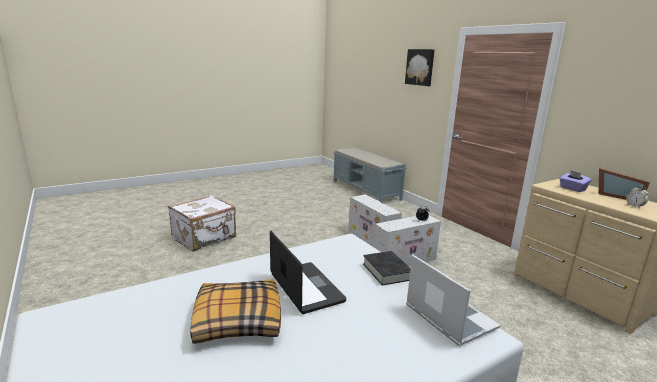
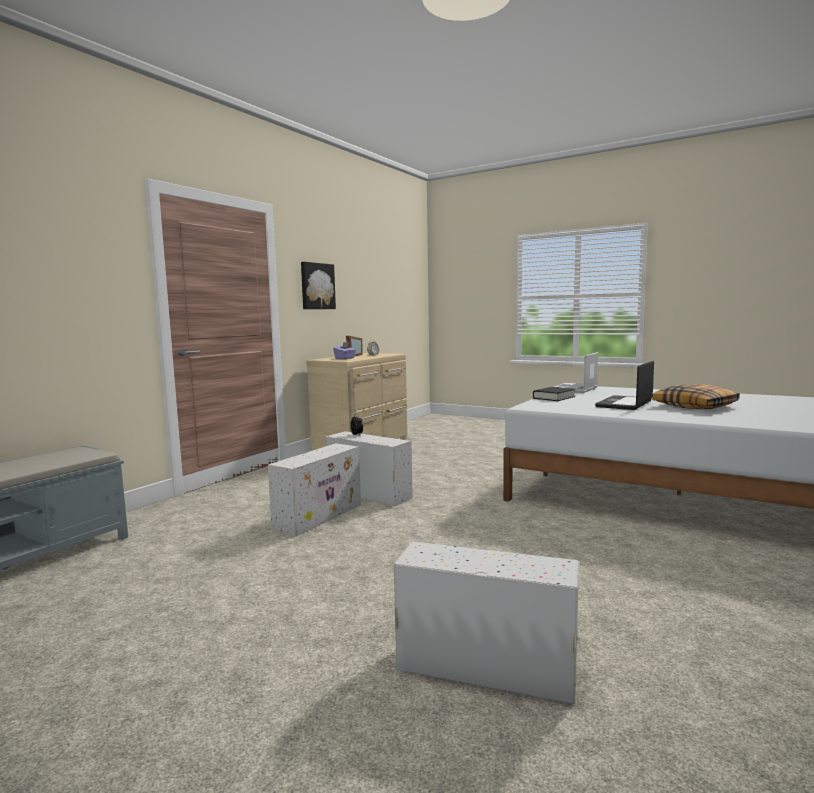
camera: 115 degrees left, 10 degrees down
white suitcase [168,195,236,251] -> white storage box [394,541,579,704]
picture [405,49,435,86] -> picture moved to [301,262,336,309]

